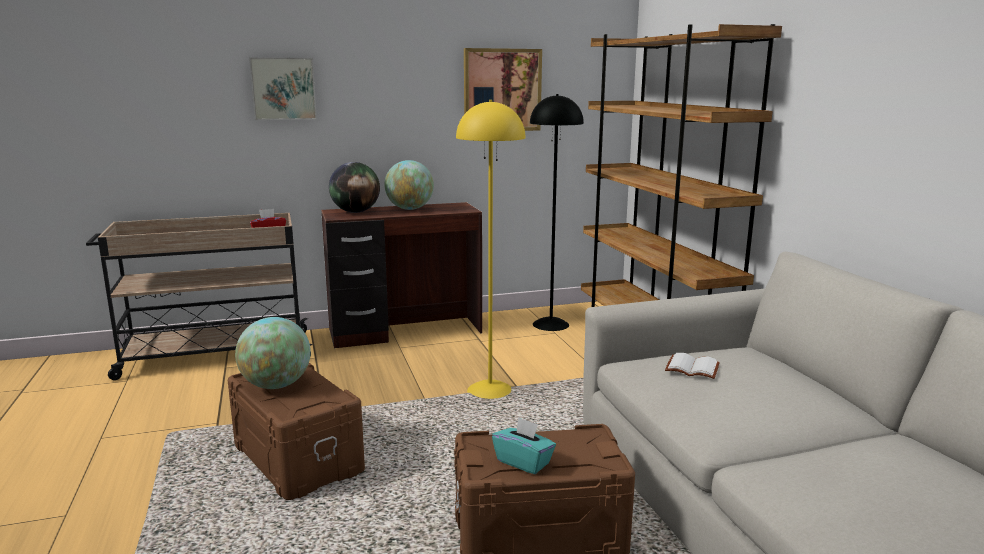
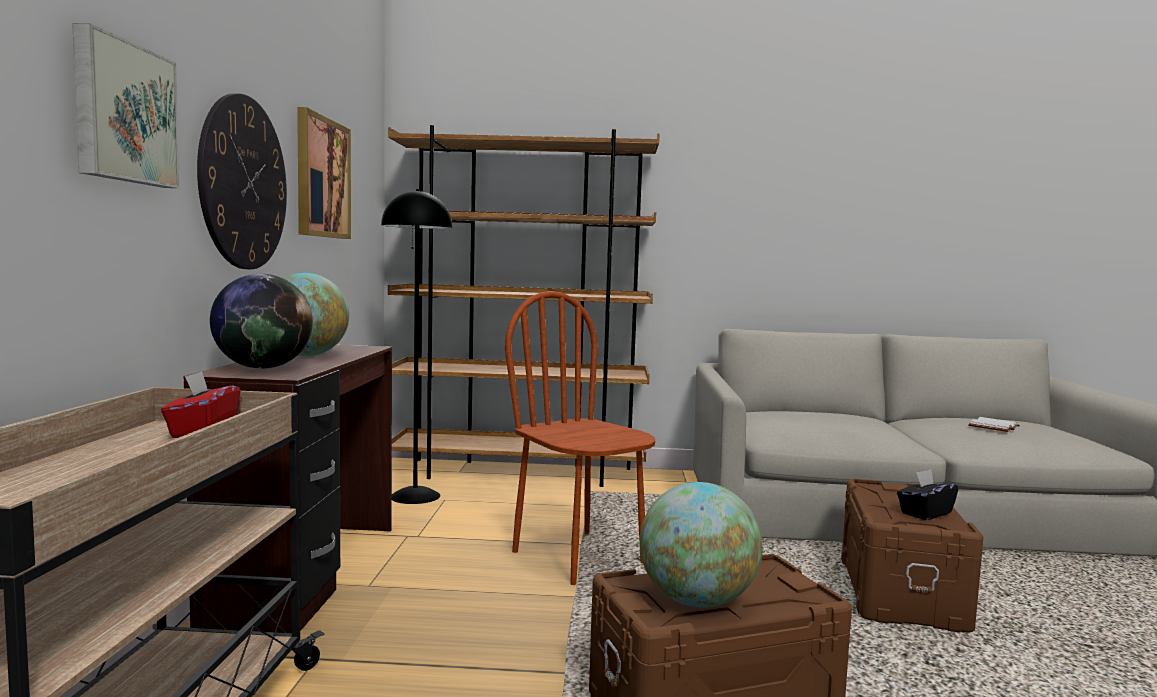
camera: 70 degrees left, 10 degrees down
yellow floor lamp [456,100,525,399] -> brown chair [505,291,655,585]
turquoise tissue box [492,417,556,474] -> black tissue box [897,469,959,520]
white book [665,353,720,379] -> white book moved to [968,417,1020,432]
none -> wall clock [197,93,287,269]

